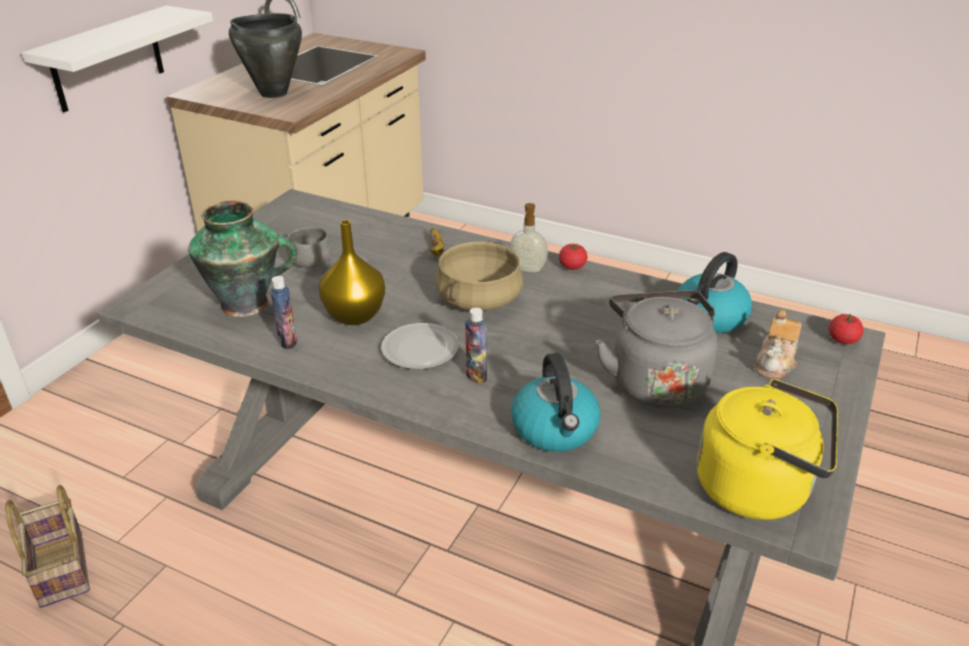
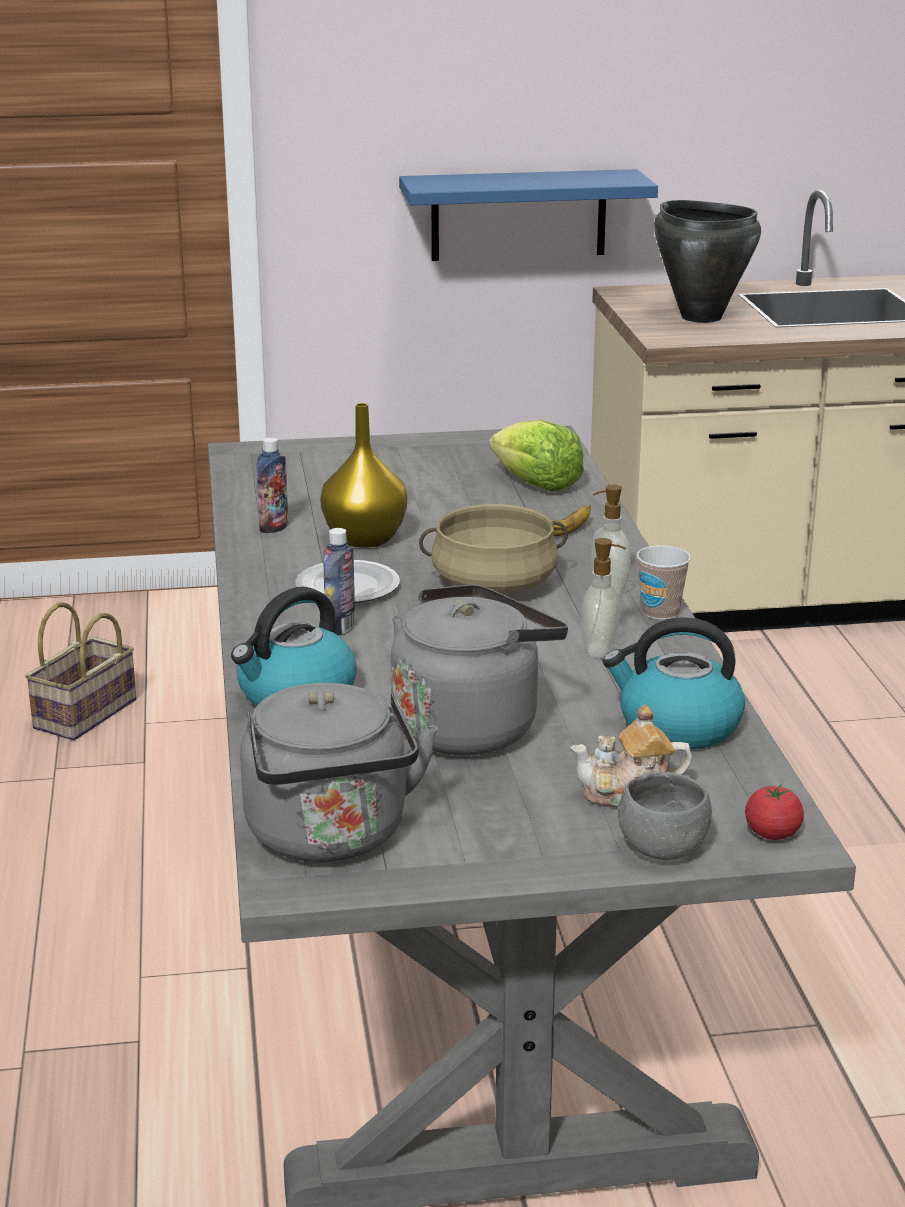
camera: 55 degrees right, 10 degrees down
white shelf [22,5,213,112] -> blue shelf [399,169,658,261]
vase [188,201,297,317] -> none
grey bowl [286,227,331,268] -> grey bowl moved to [618,772,712,860]
tomato [559,244,587,270] -> cup [636,545,691,620]
yellow kettle [697,379,838,520] -> grey kettle [240,683,438,862]
none -> lettuce [489,420,584,492]
none -> soap dispenser [581,538,626,658]

